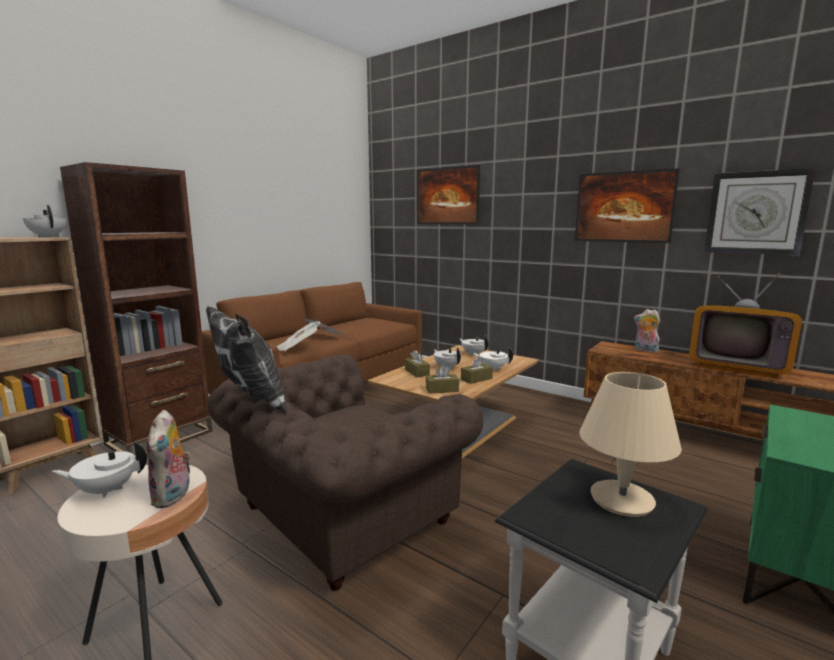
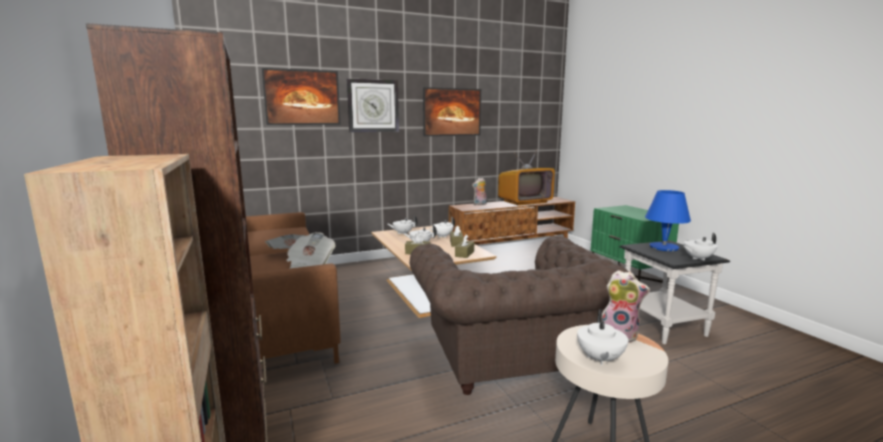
camera: 60 degrees left, 0 degrees up
white teapot [23,205,67,237] -> white teapot moved to [683,233,717,261]
pillow [206,306,287,413] -> none
beige table lamp [579,372,682,517] -> blue table lamp [645,190,691,251]
wall clock [704,168,816,255] -> wall clock moved to [347,78,399,132]

